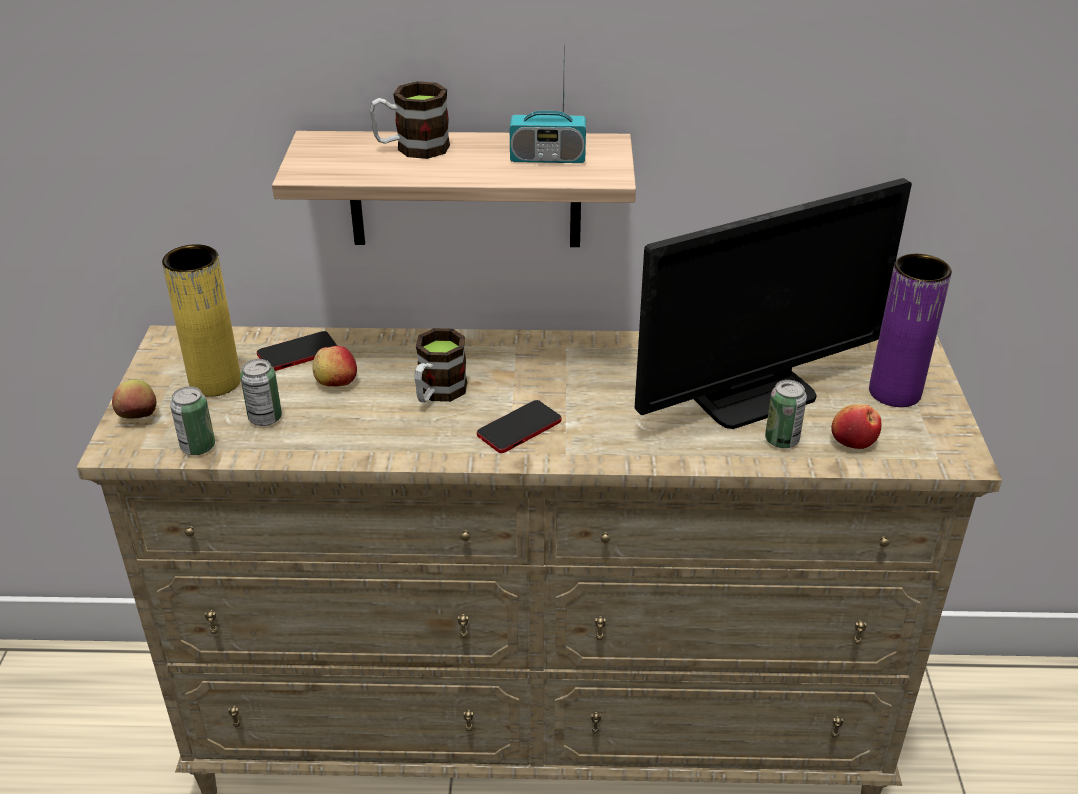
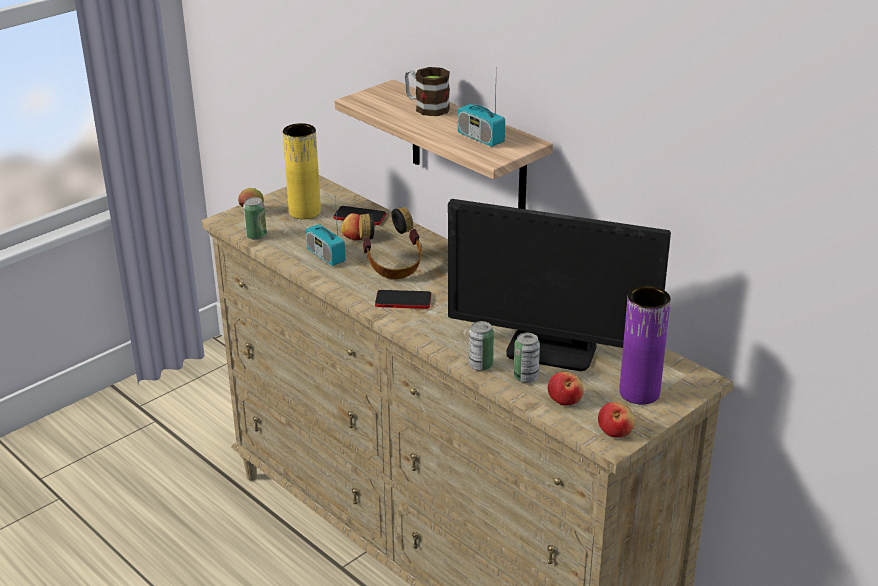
camera: 45 degrees right, 5 degrees down
can [240,359,282,426] -> can moved to [469,321,494,371]
mug [414,328,467,403] -> headphones [359,207,422,279]
none -> radio [306,195,346,266]
none -> apple [598,402,635,438]

